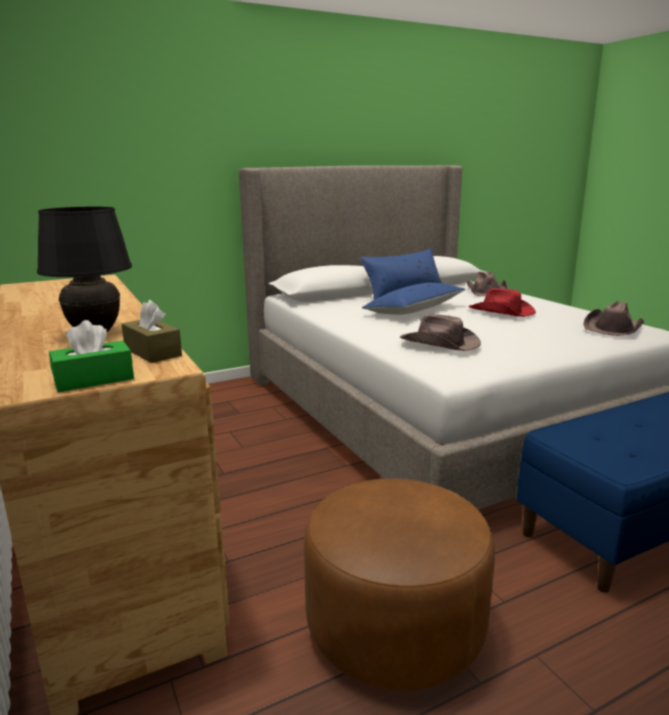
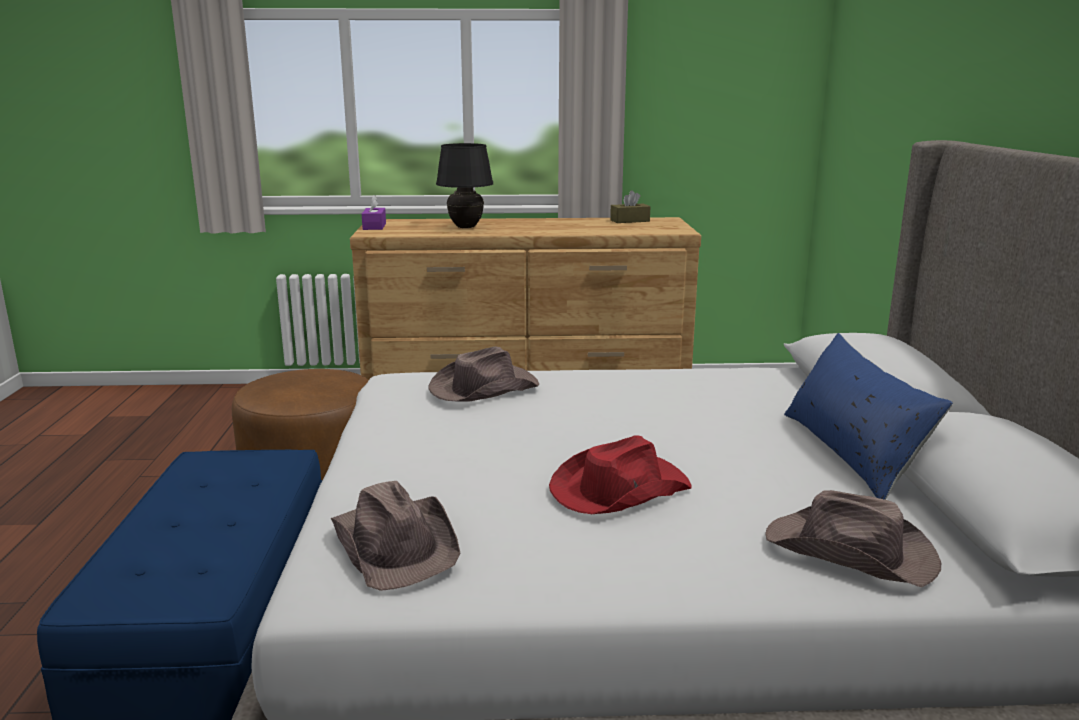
camera: 115 degrees right, 0 degrees up
green tissue box [49,320,134,392] -> purple tissue box [362,195,386,230]
brown tissue box [121,300,182,363] -> brown tissue box moved to [610,190,650,223]
blue pillow [362,283,465,315] -> none

